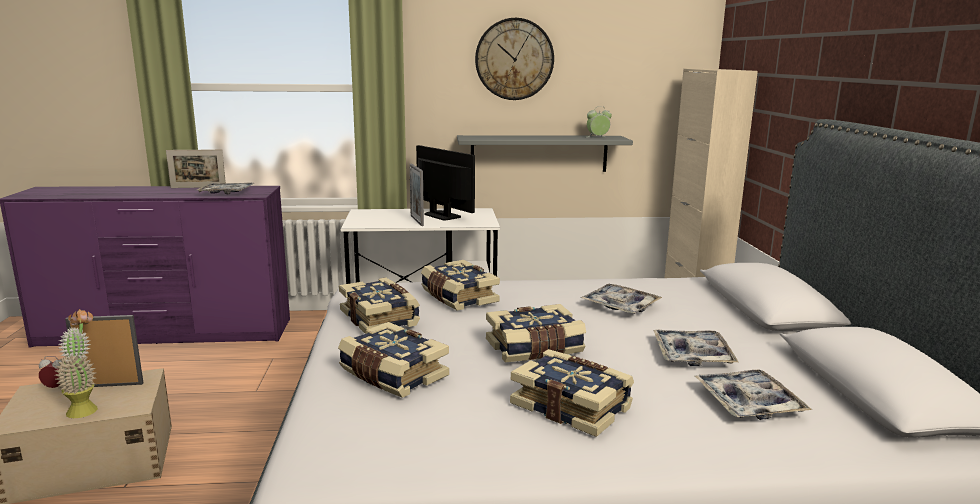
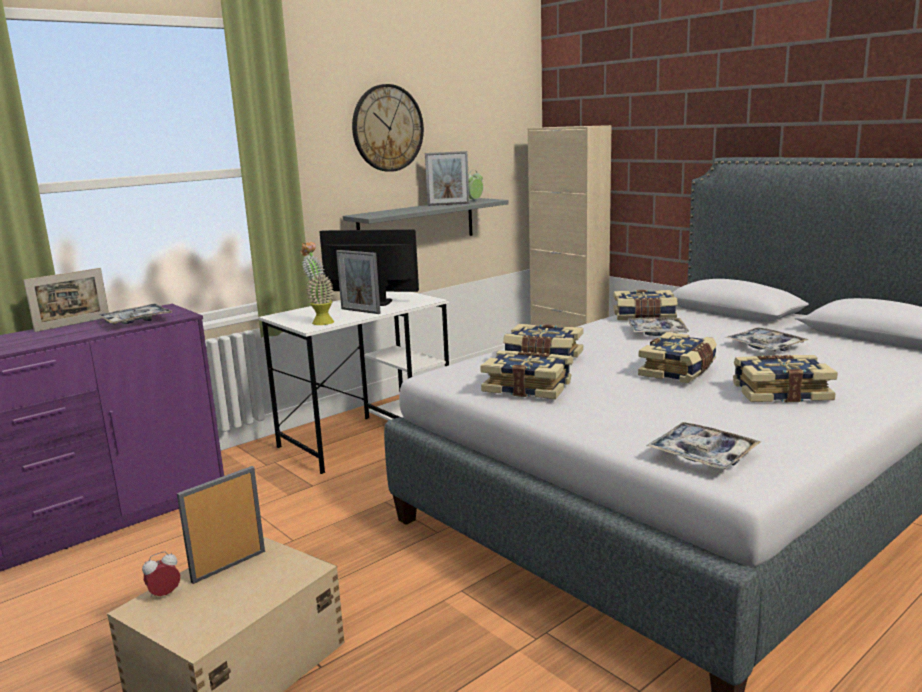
camera: 35 degrees left, 0 degrees up
potted plant [55,309,98,418] -> potted plant moved to [300,242,334,325]
book [338,322,449,398] -> book moved to [613,290,678,320]
tray [695,369,812,420] -> tray moved to [647,422,761,469]
none -> picture frame [425,151,470,206]

